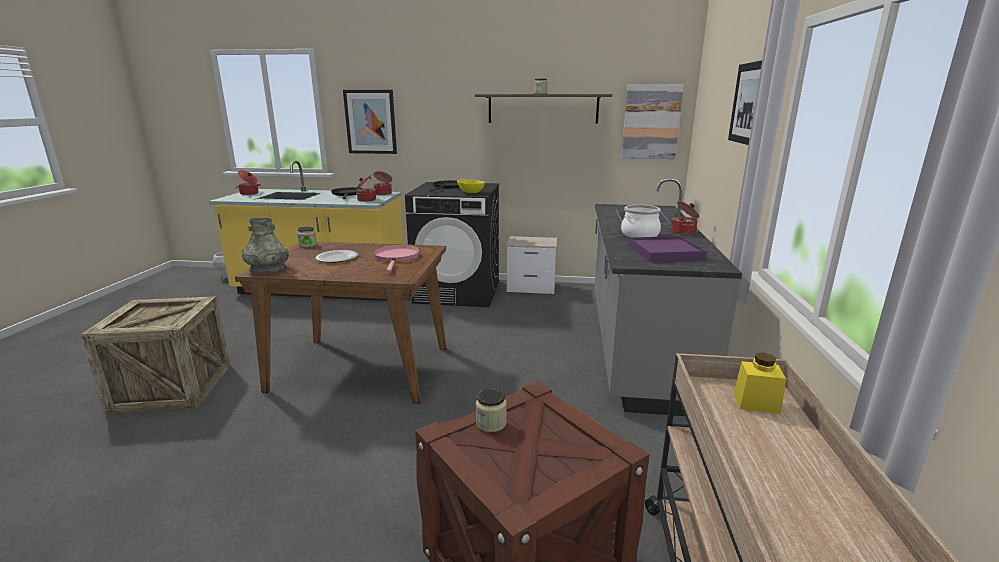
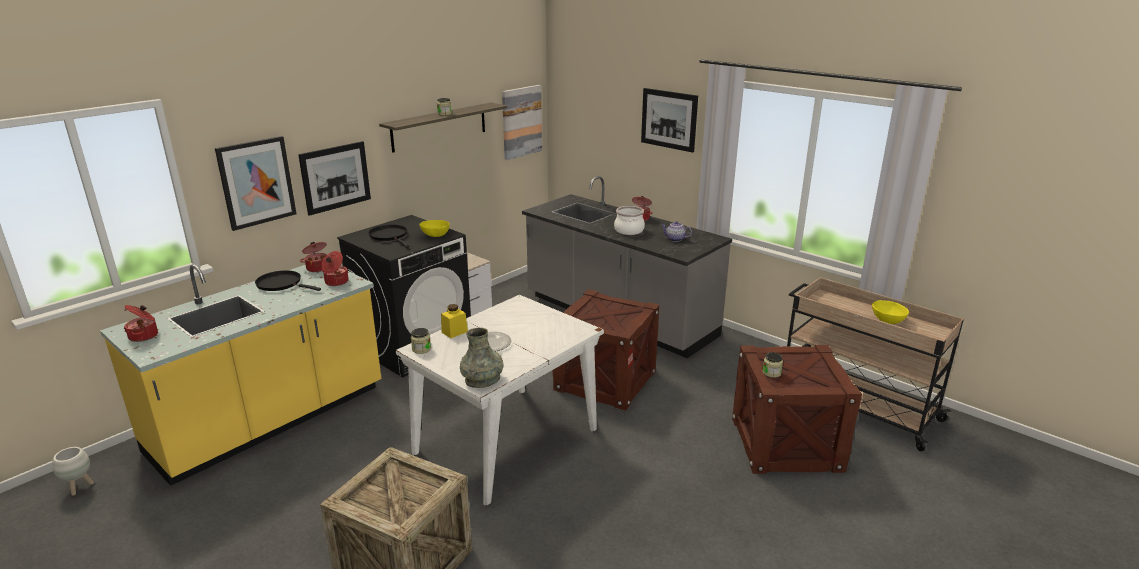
camera: 55 degrees left, 5 degrees up
brown dining table [235,241,447,404] -> white dining table [396,295,604,506]
pink frying pan [373,245,420,272] -> none
purple tray [628,236,707,262] -> teapot [661,221,692,242]
yellow jar [734,353,786,414] -> yellow jar moved to [441,304,468,338]
none -> picture [298,141,371,216]
none -> crate [553,289,659,411]
none -> yellow bowl [872,300,909,324]

